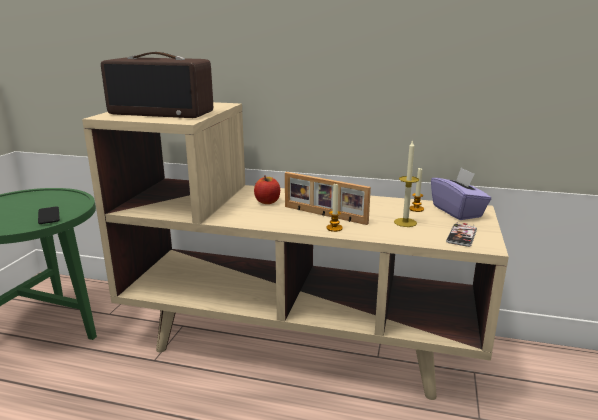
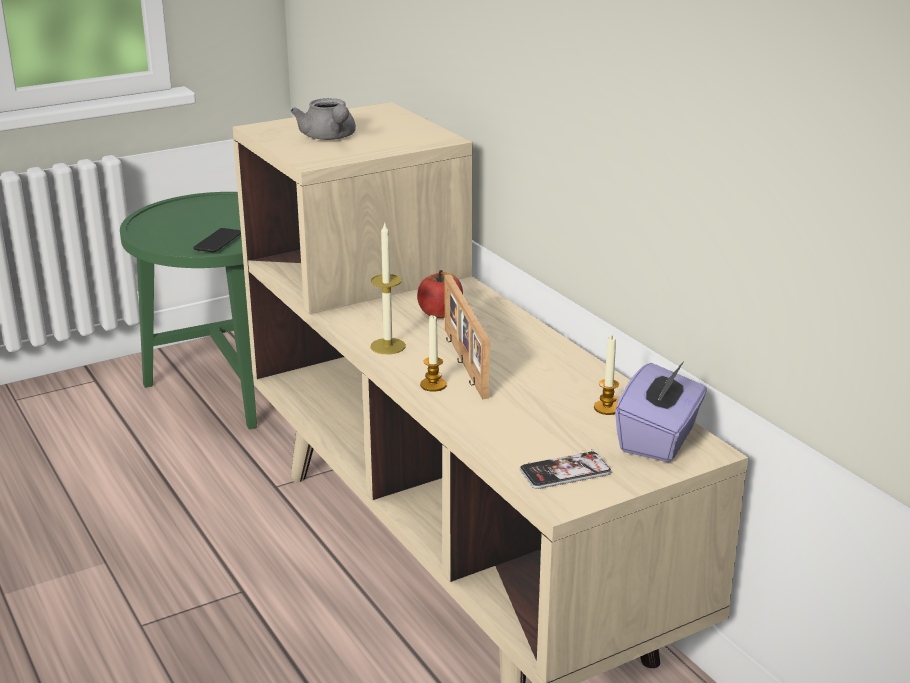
camera: 45 degrees right, 5 degrees up
radio [101,52,213,118] -> grey teapot [290,98,356,140]
candle [394,140,419,227] -> candle moved to [370,223,406,354]

